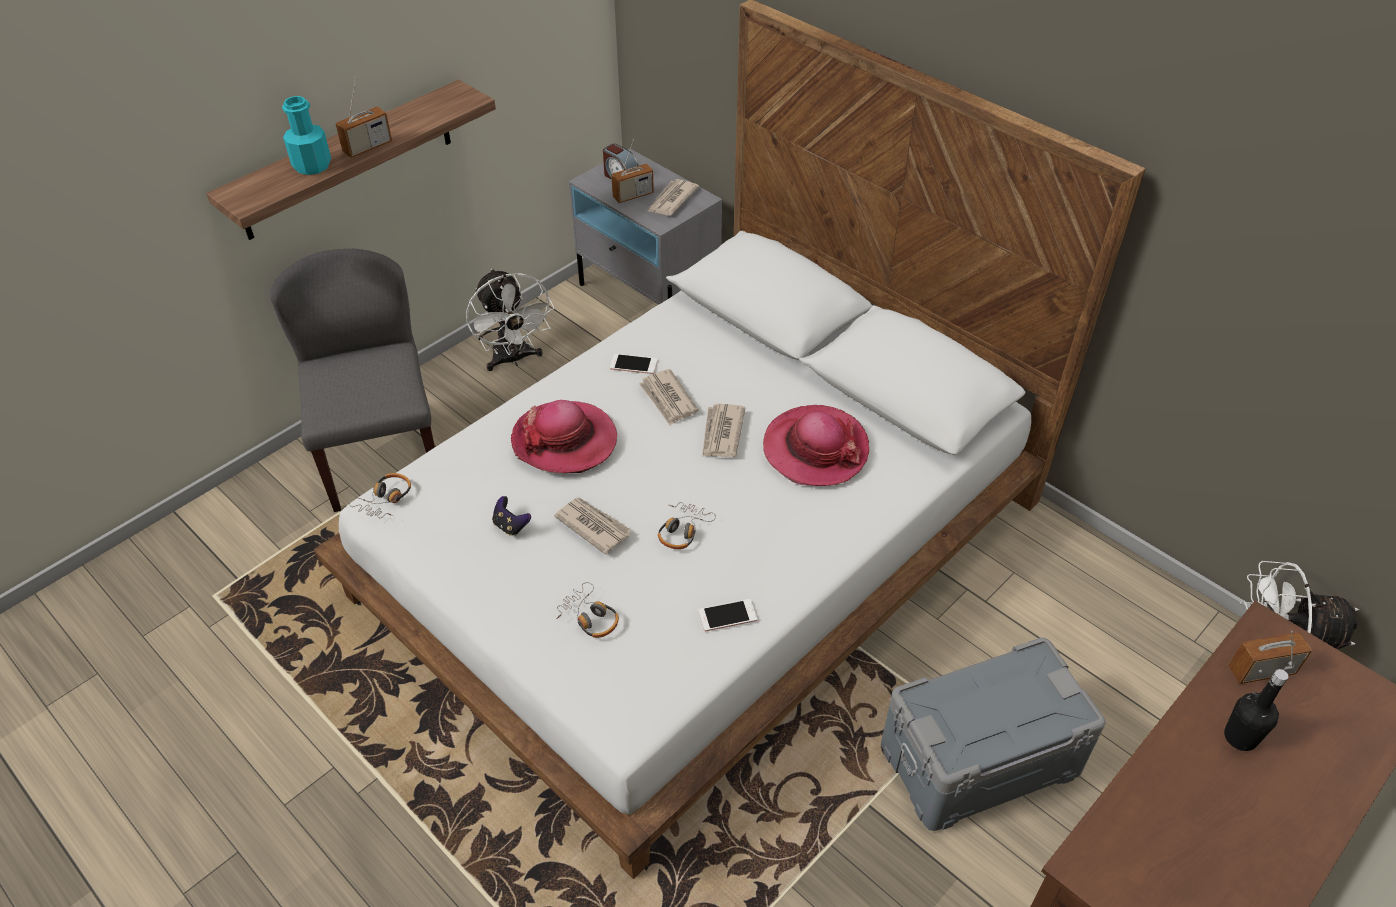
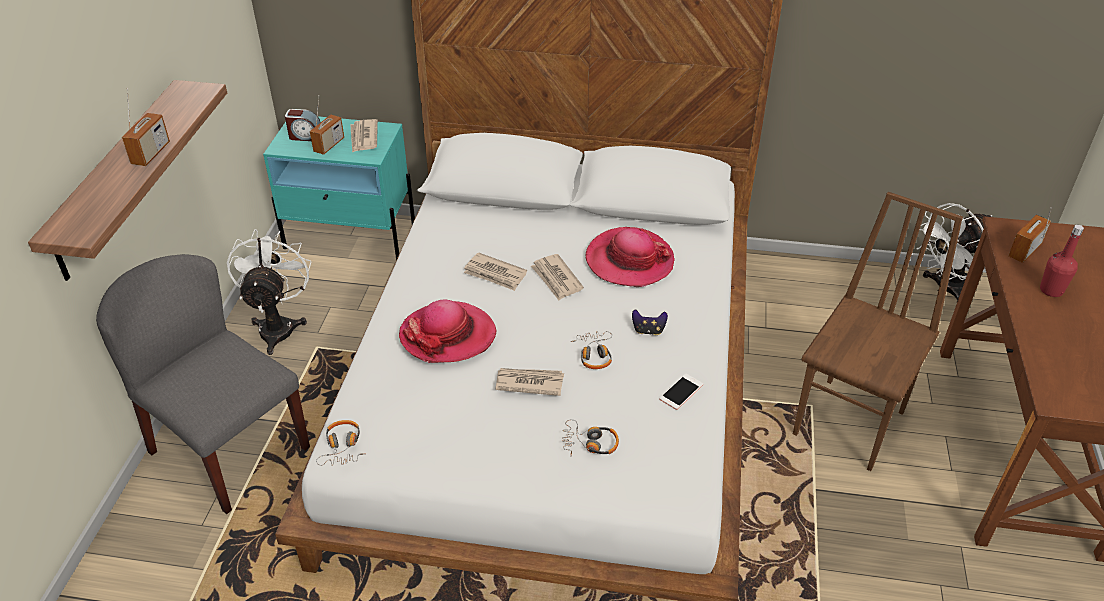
camera: 35 degrees left, 5 degrees down
turquoise bottle [282,96,331,175] -> none
white fan [466,269,554,371] -> white fan turned 120 degrees counterclockwise [227,229,312,355]
game controller [492,496,531,536] -> game controller moved to [632,309,668,335]
grey nightstand [569,149,722,305] -> turquoise nightstand [263,116,415,260]
phone [610,354,658,374] -> none
grey storage box [881,638,1106,831] -> brown chair [793,192,963,471]
black bottle [1224,669,1289,751] -> red bottle [1040,225,1084,297]

